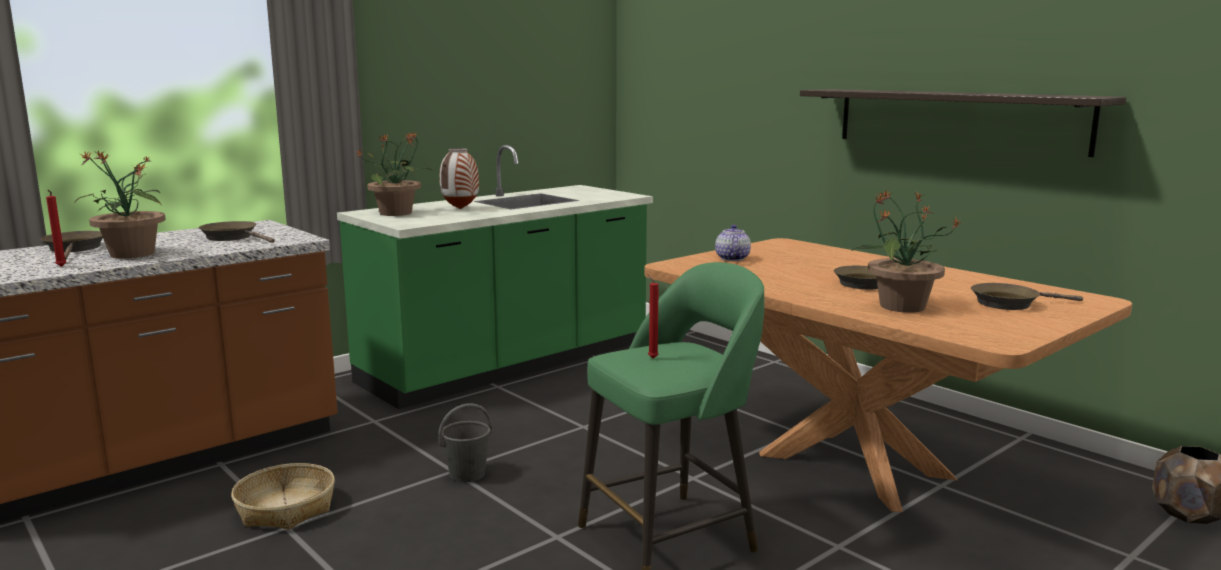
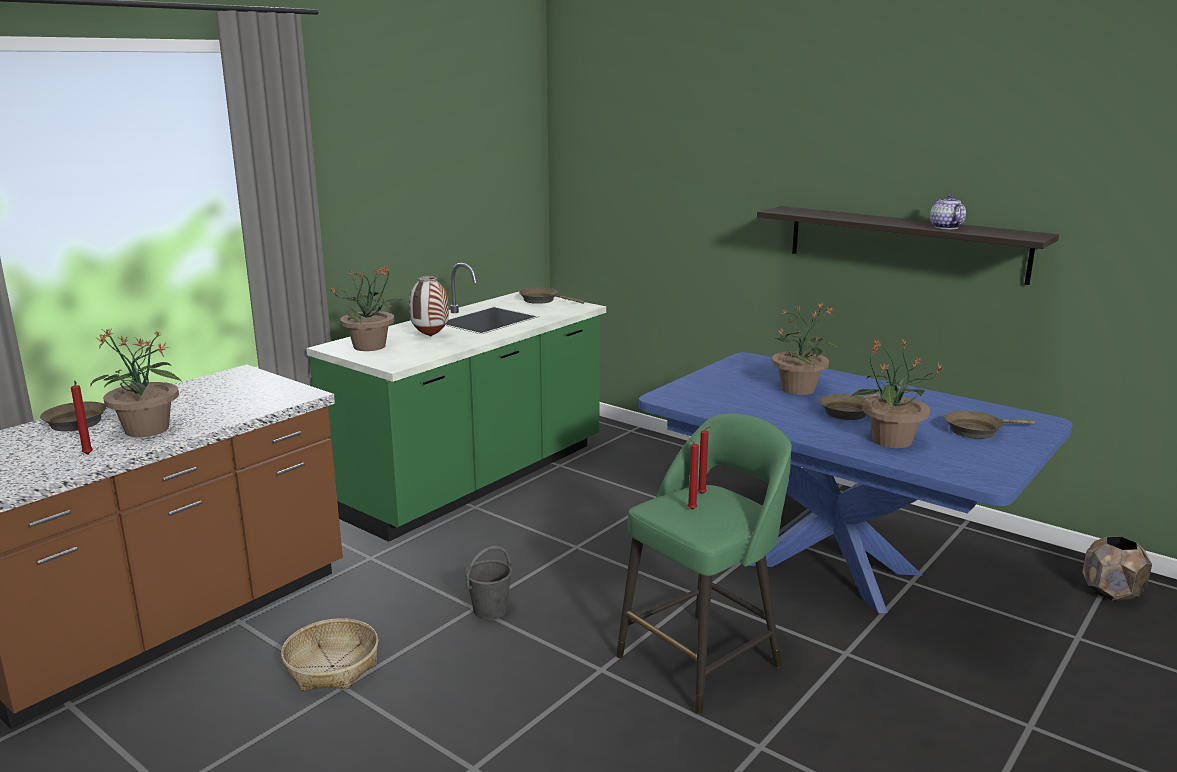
camera: 10 degrees left, 5 degrees up
brown frying pan [199,221,275,243] -> brown frying pan moved to [519,288,585,304]
brown dining table [644,238,1132,512] -> blue dining table [639,352,1073,613]
teapot [715,224,751,261] -> teapot moved to [930,194,966,229]
none -> red candle [698,426,712,494]
none -> potted plant [772,302,838,395]

